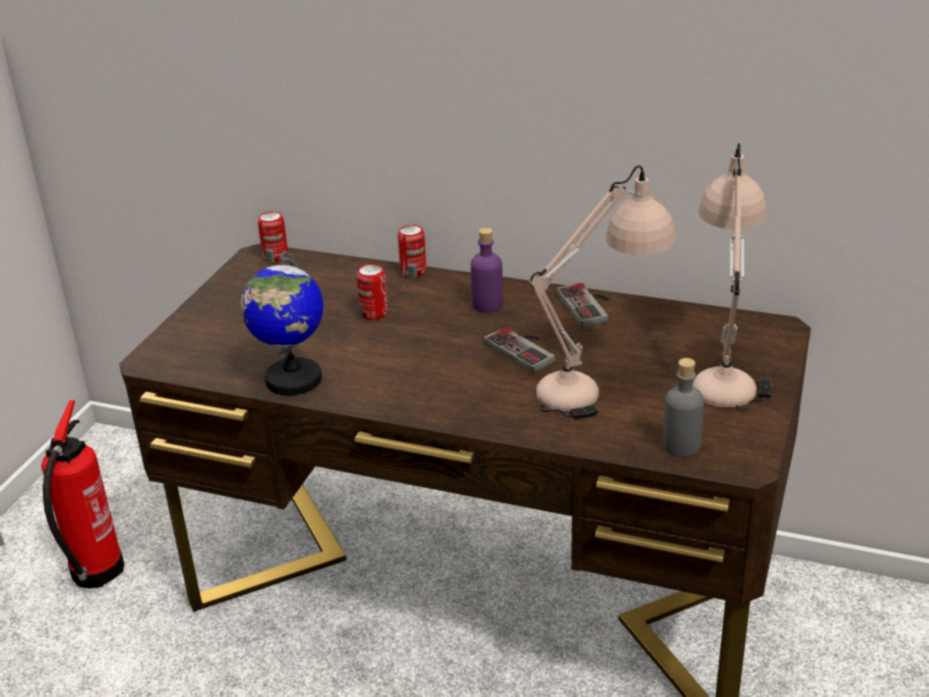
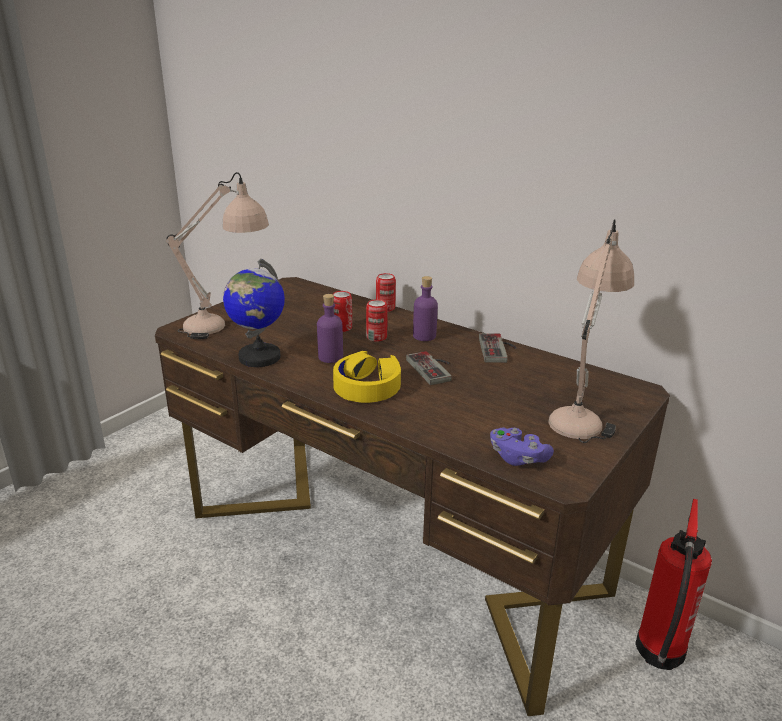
camera: 15 degrees right, 5 degrees down
fire extinguisher [41,400,124,588] -> fire extinguisher moved to [636,499,712,670]
can [258,211,288,263] -> can moved to [366,299,388,342]
beige table lamp [529,166,676,419] -> beige table lamp moved to [166,172,269,339]
grey bottle [663,358,704,457] -> purple game controller [490,428,554,466]
none -> purple bottle [317,294,343,363]
none -> yellow headphones [333,351,401,403]

